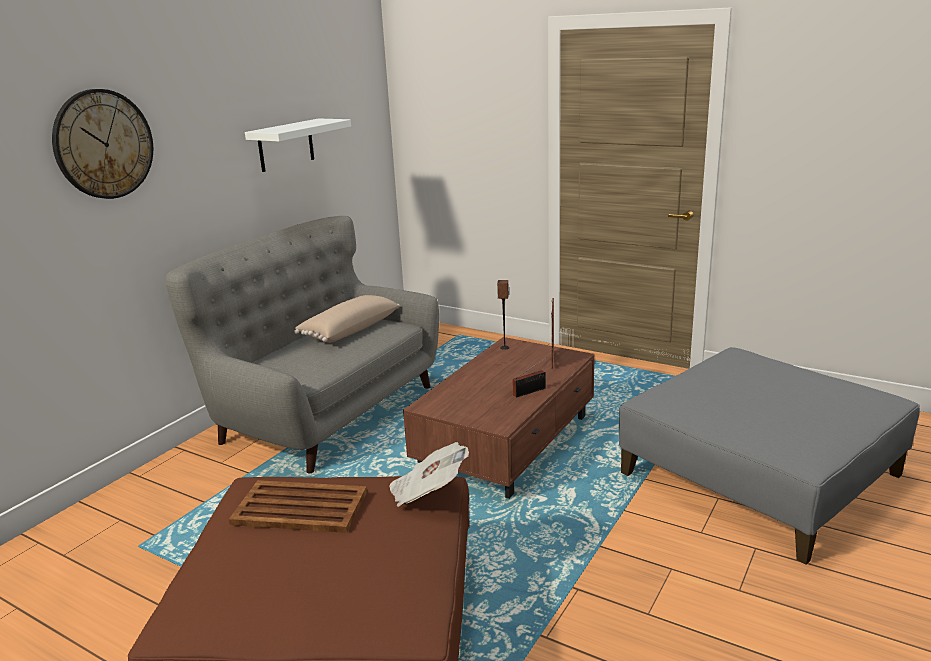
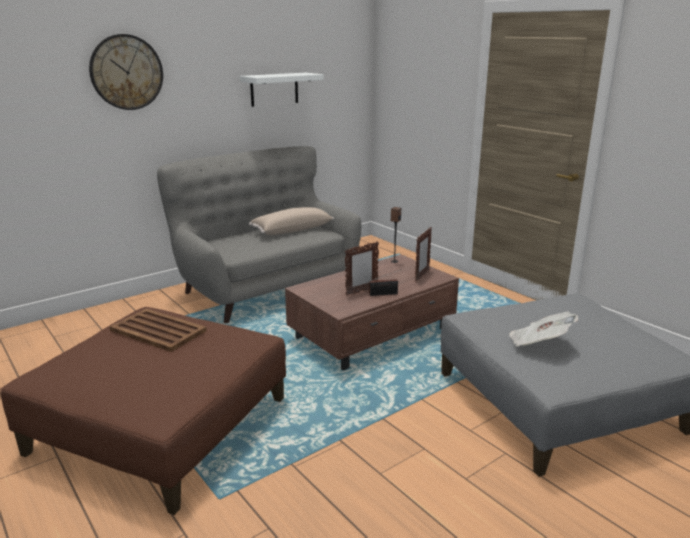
camera: 20 degrees right, 0 degrees up
newspaper [389,442,469,506] -> newspaper moved to [509,311,578,347]
none -> picture frame [345,241,379,296]

